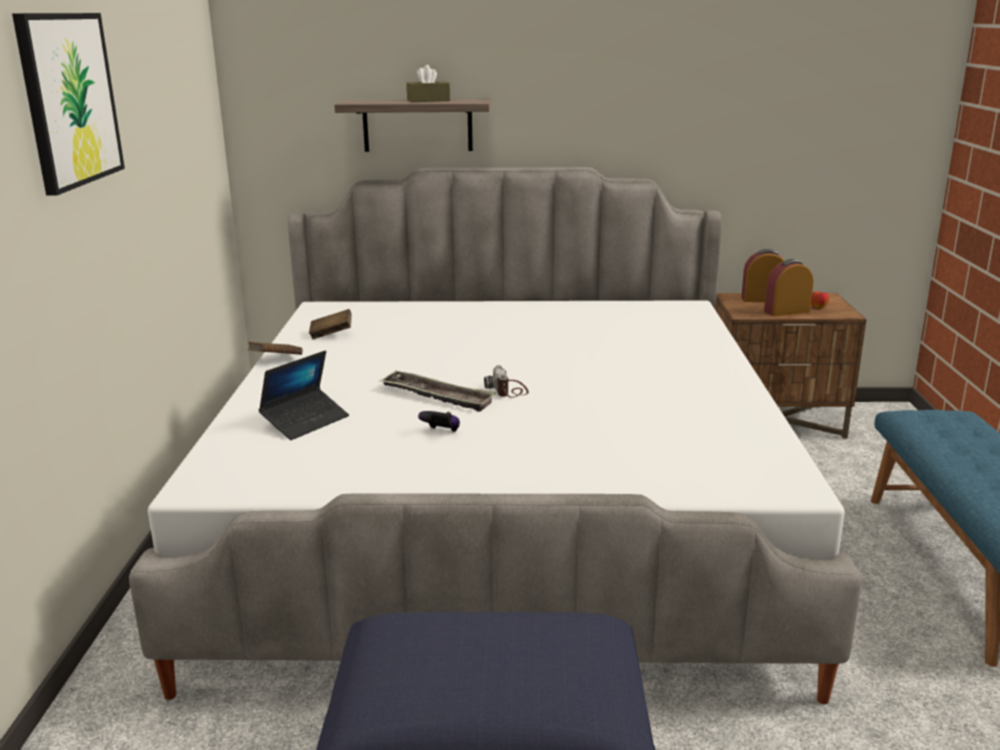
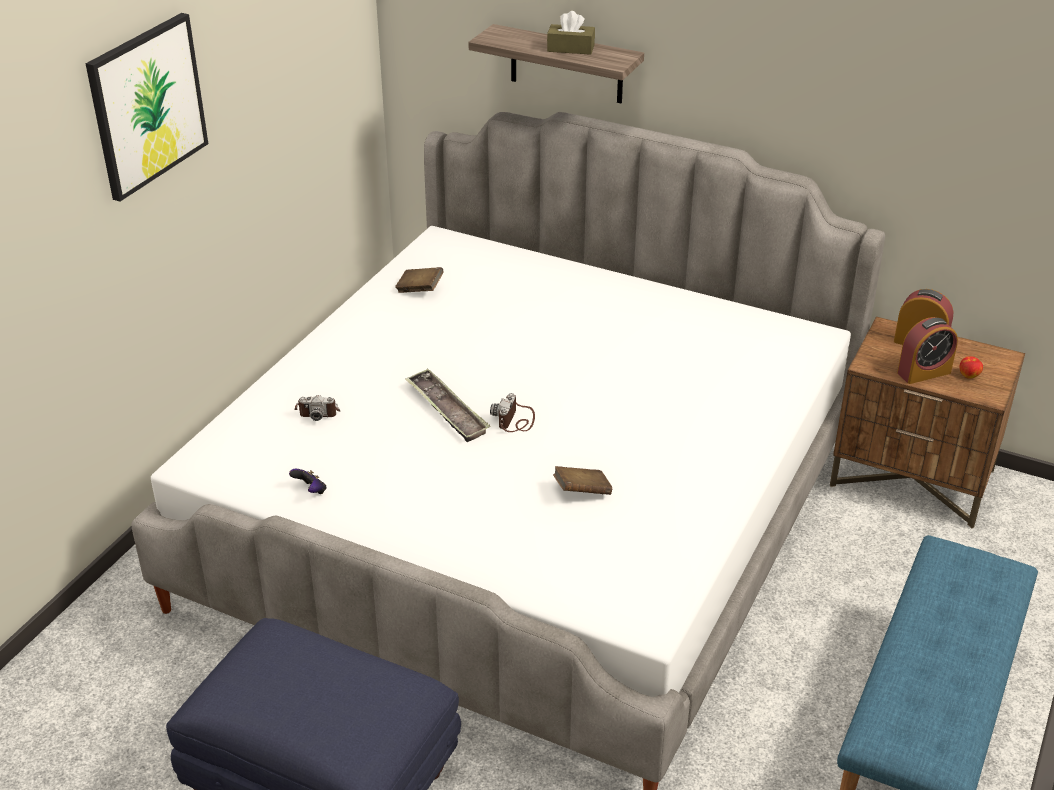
camera: 25 degrees right, 15 degrees up
brown book [248,342,302,355] -> brown book moved to [553,466,612,495]
laptop [259,351,349,440] -> camera [295,395,340,421]
game controller [418,411,460,432] -> game controller moved to [289,469,327,494]
alarm clock [764,259,813,316] -> alarm clock turned 150 degrees clockwise [897,317,958,384]

